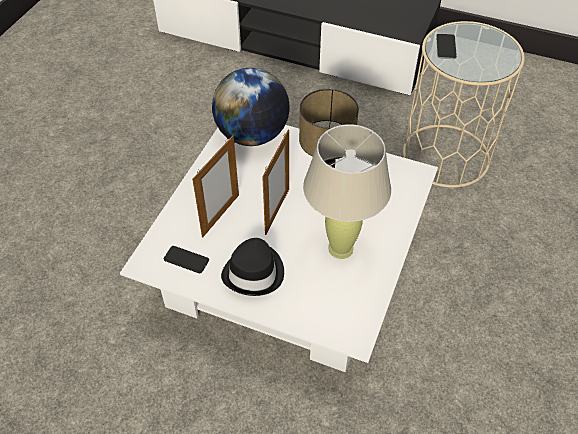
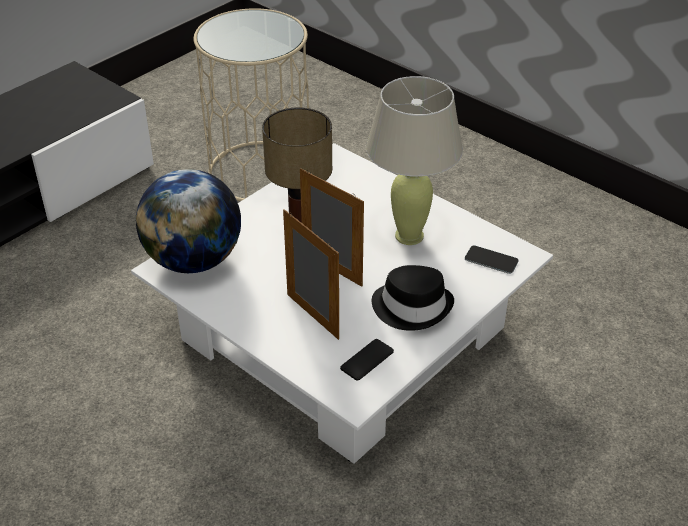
camera: 70 degrees left, 10 degrees down
phone [436,34,457,59] -> phone moved to [465,245,519,274]

